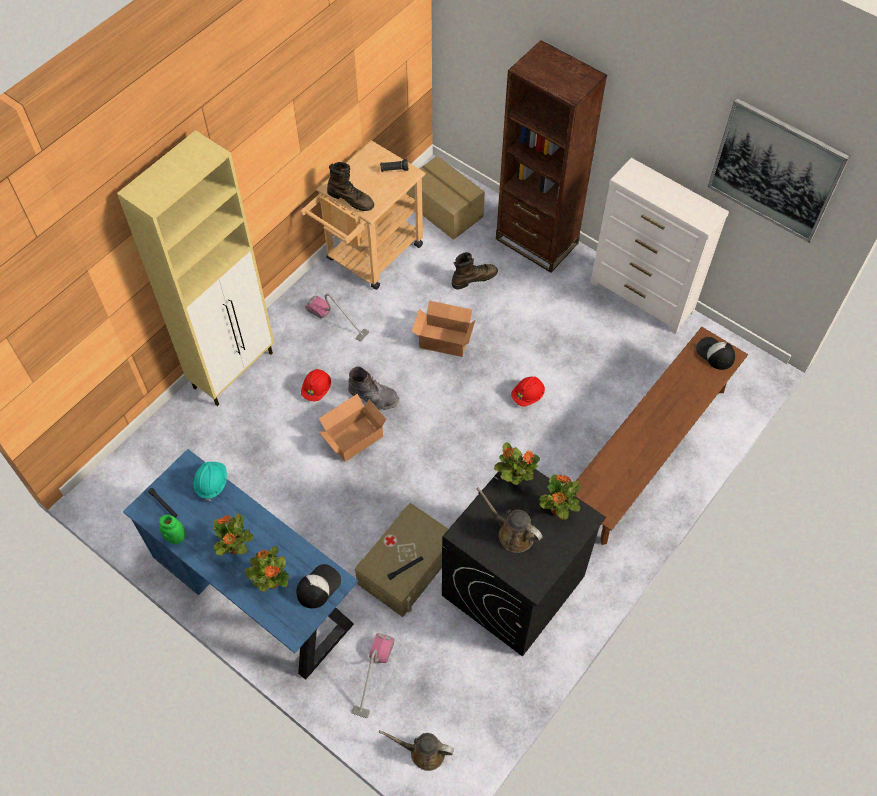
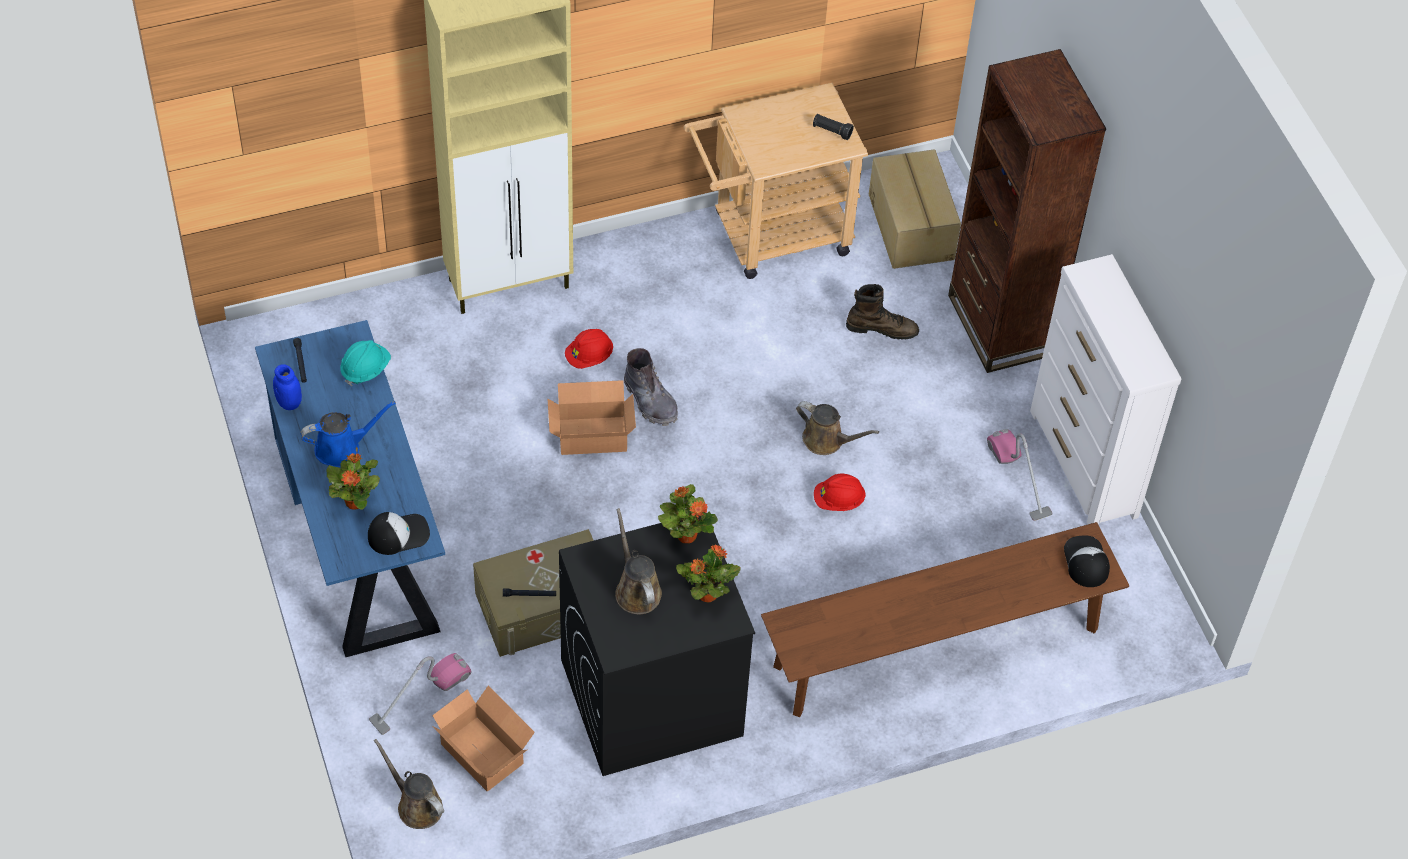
camera: 30 degrees right, 5 degrees down
green jar [159,515,185,544] -> blue jar [273,364,302,410]
potted plant [213,513,254,556] -> blue watering can [301,401,396,467]
vacuum cleaner [305,293,369,342] -> vacuum cleaner moved to [987,429,1053,521]
brown boot [327,162,374,211] -> none
cardboard box [412,301,475,357] -> cardboard box moved to [432,686,535,792]
picture [707,98,850,243] -> none
none -> brown watering can [796,401,879,455]

